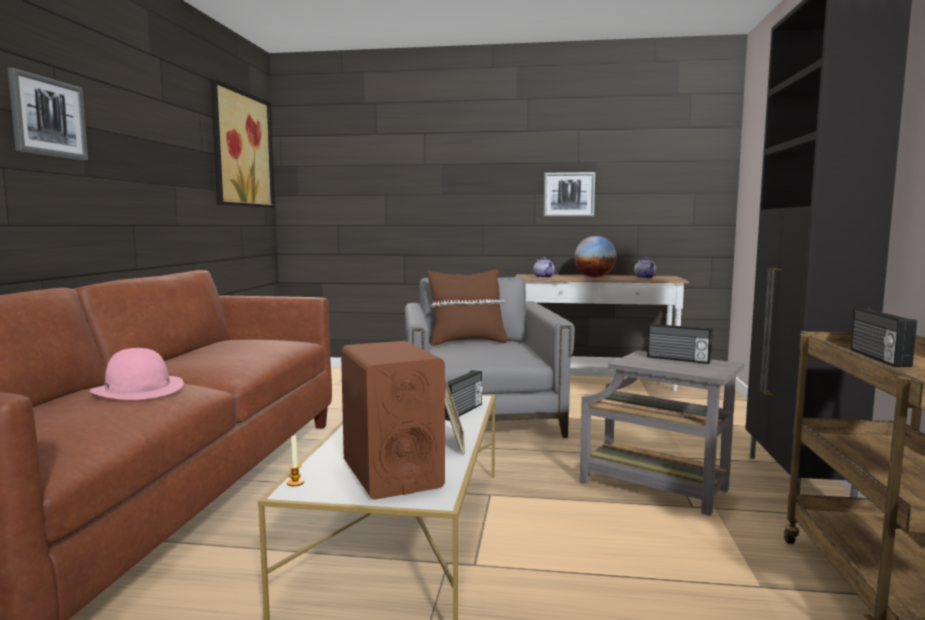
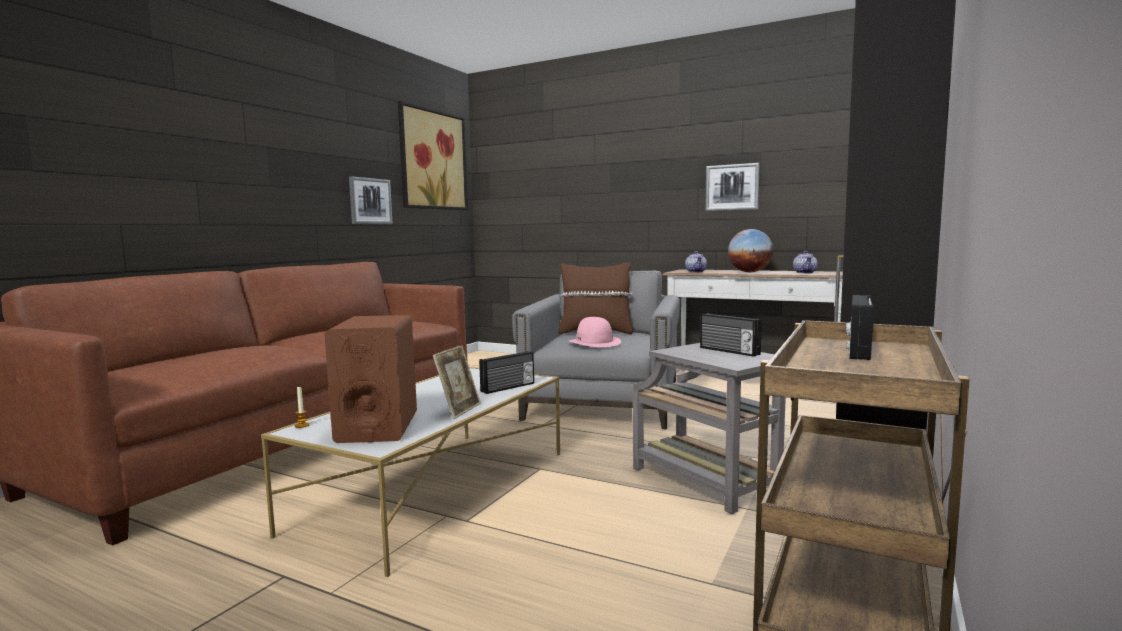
camera: 20 degrees right, 0 degrees up
picture [8,68,88,160] -> picture moved to [349,176,393,224]
pink hat [90,348,184,400] -> pink hat moved to [569,317,621,347]

